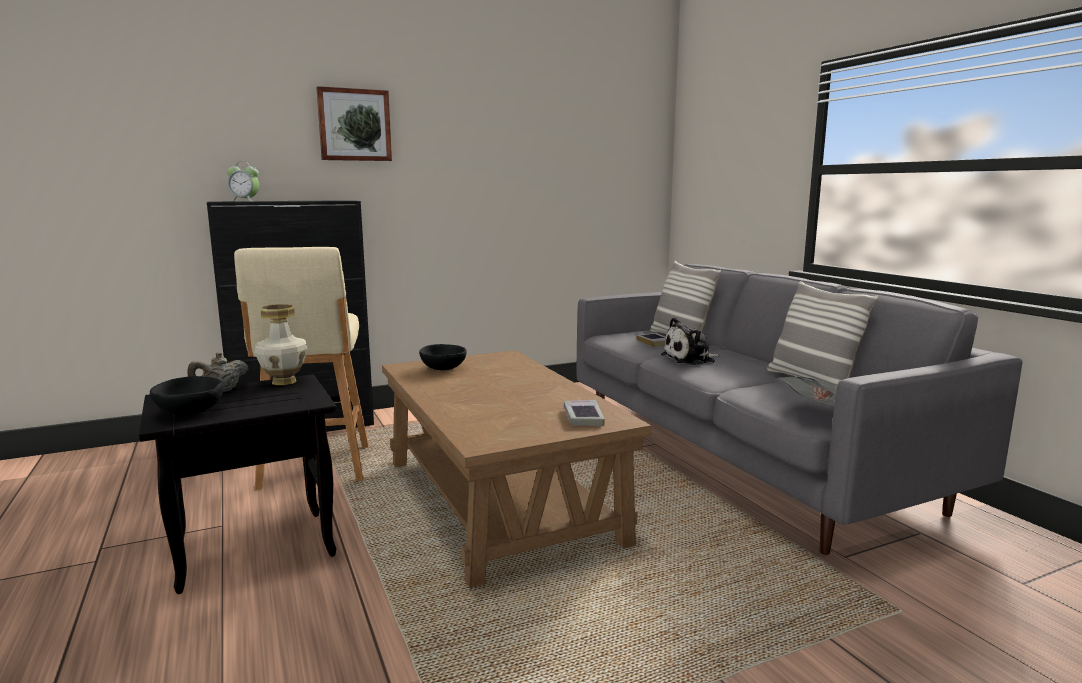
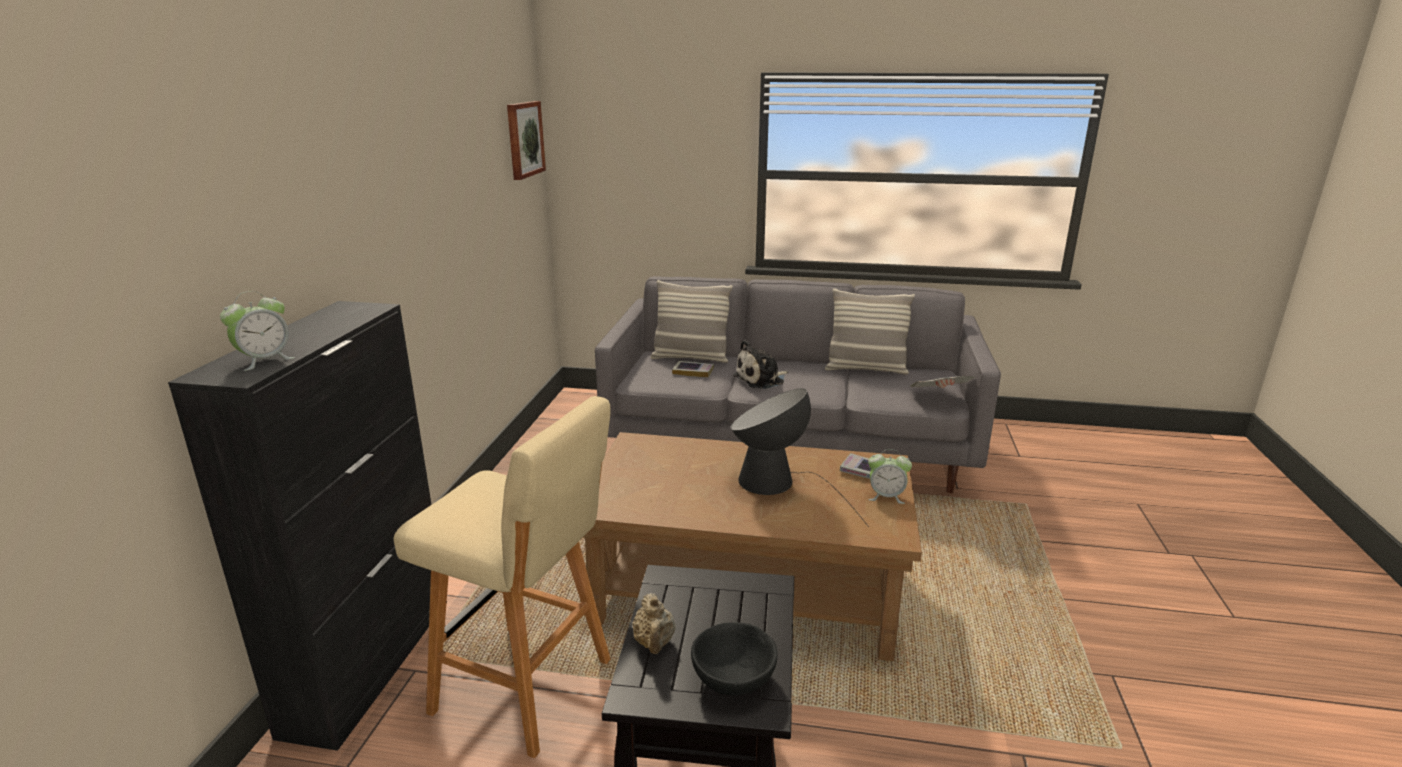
camera: 55 degrees left, 10 degrees up
vase [254,304,307,385] -> none
picture [316,86,392,161] -> picture moved to [507,101,546,180]
black bowl [419,344,467,370] -> none
plush toy [661,317,720,365] -> plush toy turned 45 degrees clockwise [733,340,788,389]
none -> table lamp [731,388,869,527]
none -> alarm clock [868,449,912,504]

